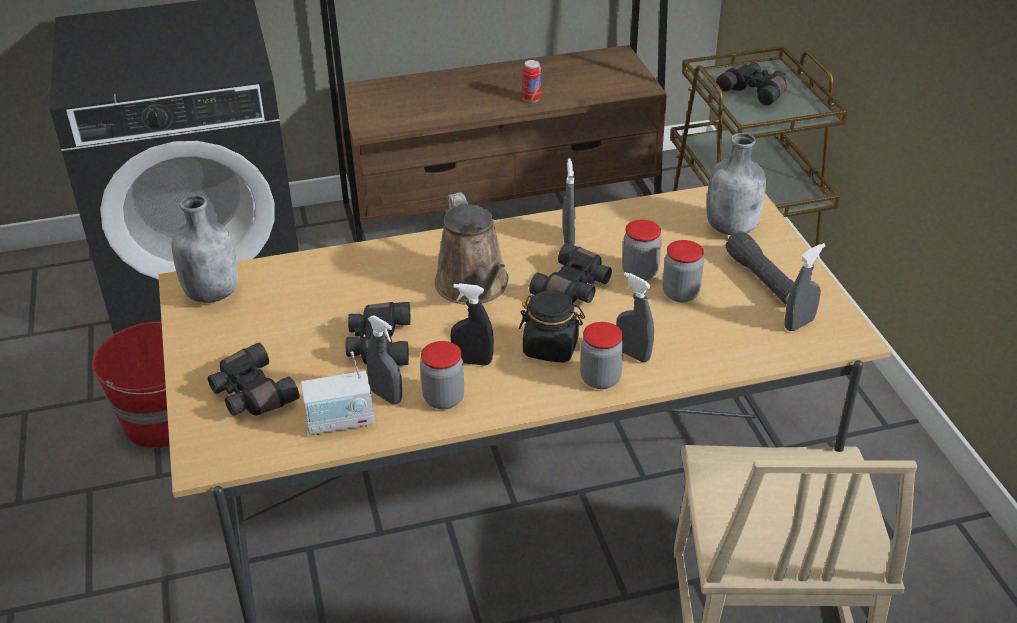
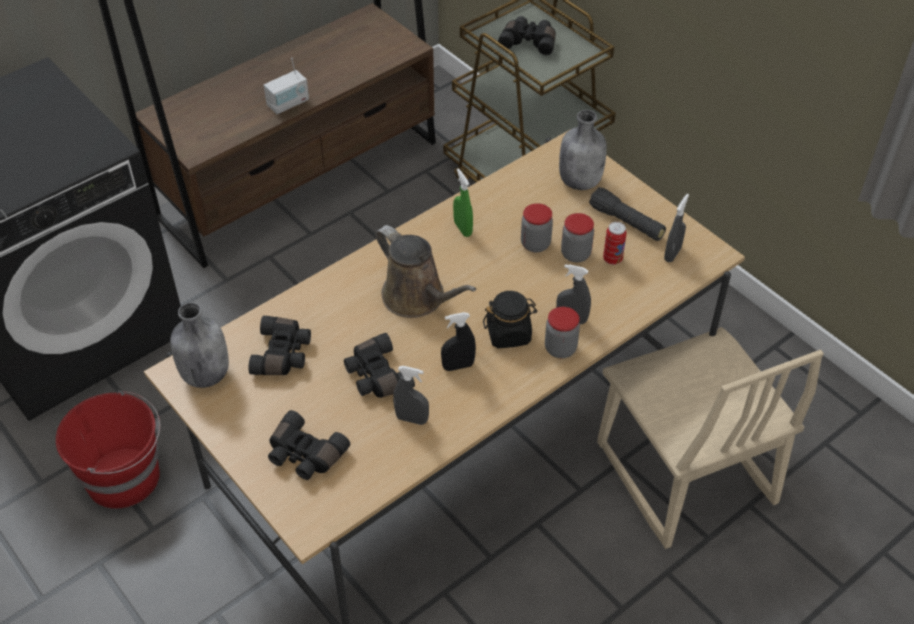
camera: 25 degrees left, 10 degrees up
radio [301,351,374,435] -> radio moved to [264,58,309,114]
jar [420,341,464,409] -> none
can [523,60,541,103] -> can moved to [603,222,627,265]
black binoculars [529,243,612,303] -> black binoculars moved to [249,316,311,375]
grey spray bottle [563,158,575,245] -> green spray bottle [453,168,473,237]

